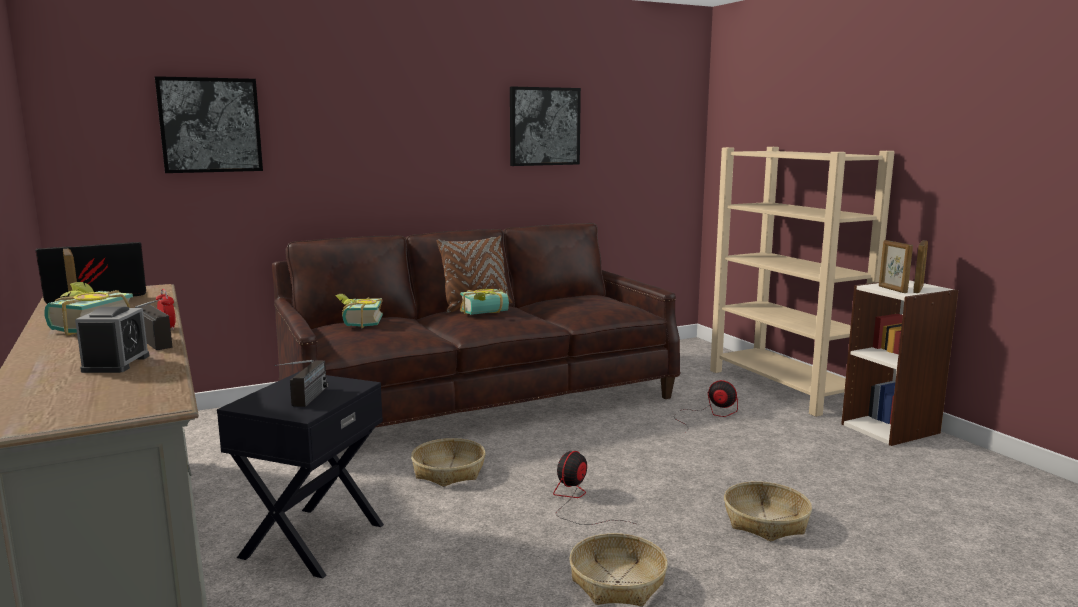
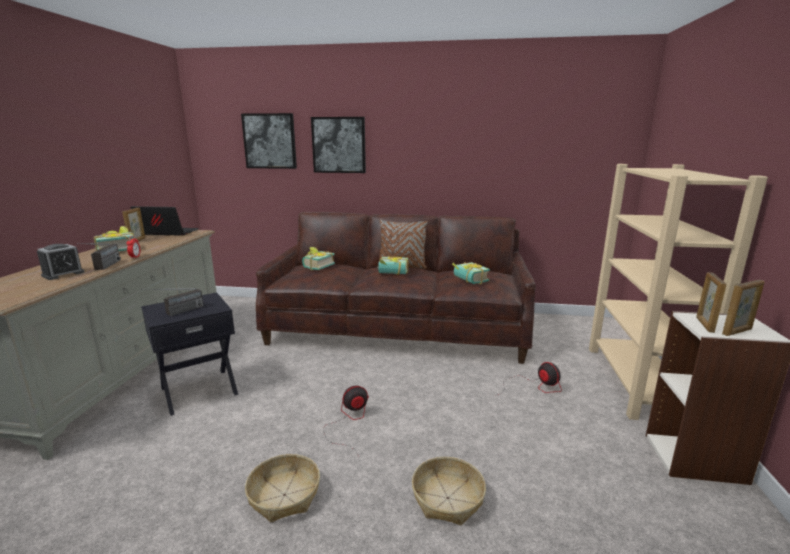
camera: 35 degrees right, 5 degrees up
basket [411,438,485,487] -> none
picture [510,87,581,166] -> picture moved to [311,117,366,173]
none -> book [452,262,490,284]

